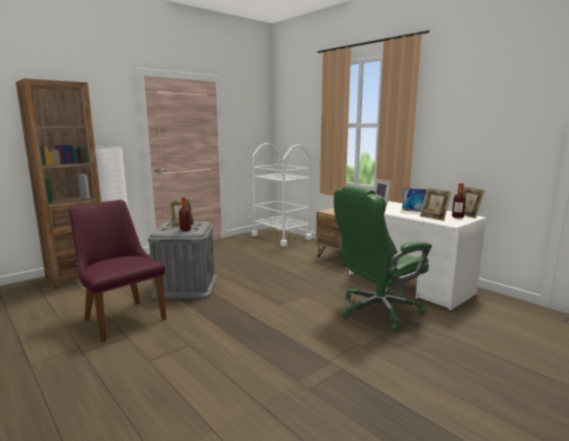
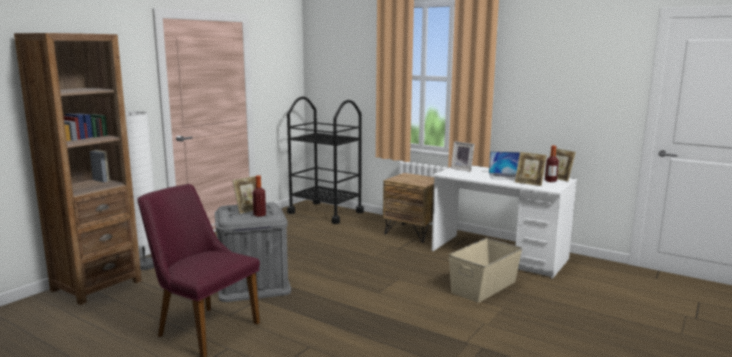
camera: 15 degrees left, 0 degrees up
white cart [252,143,312,246] -> black cart [287,97,364,224]
green office chair [334,185,432,331] -> beige storage box [449,238,522,303]

